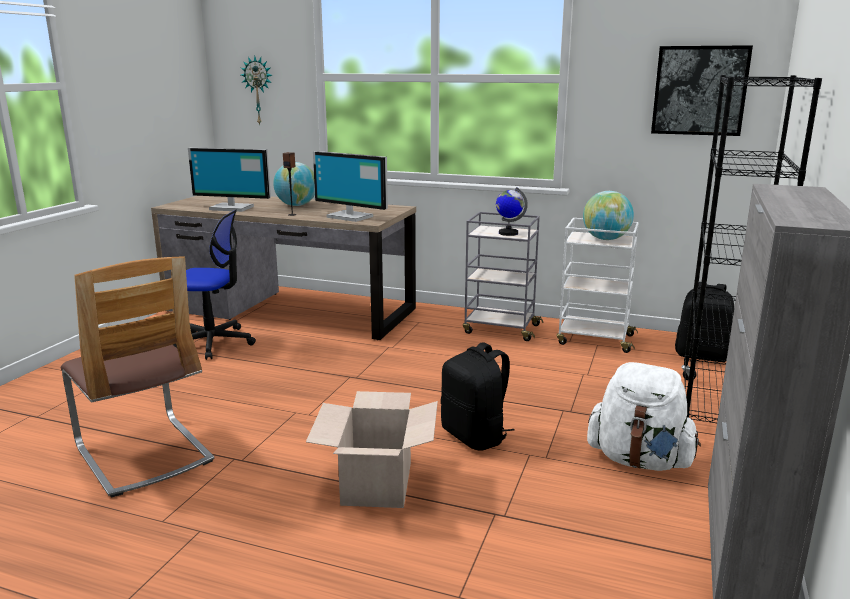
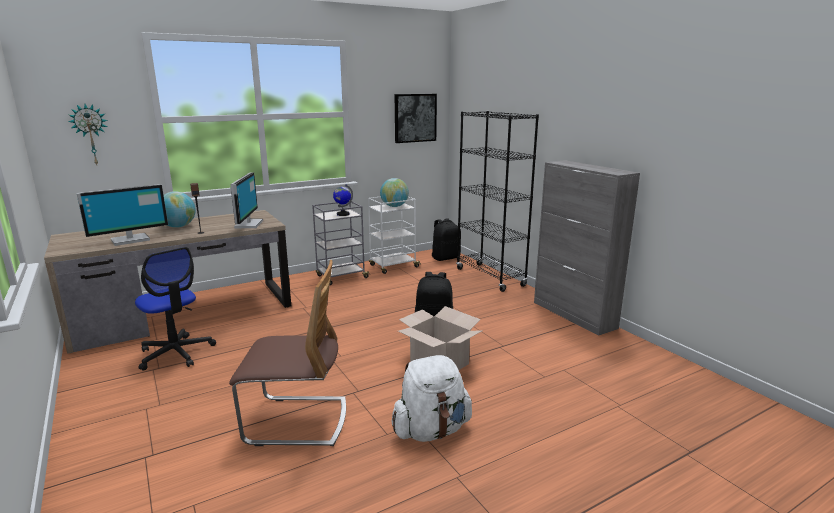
camera: 50 degrees left, 0 degrees up
office chair [173,209,256,360] -> office chair turned 90 degrees clockwise [135,247,216,371]
monitor [313,151,388,222] -> monitor turned 75 degrees counterclockwise [230,172,263,228]
white backpack [587,362,701,471] -> white backpack moved to [391,355,472,442]

